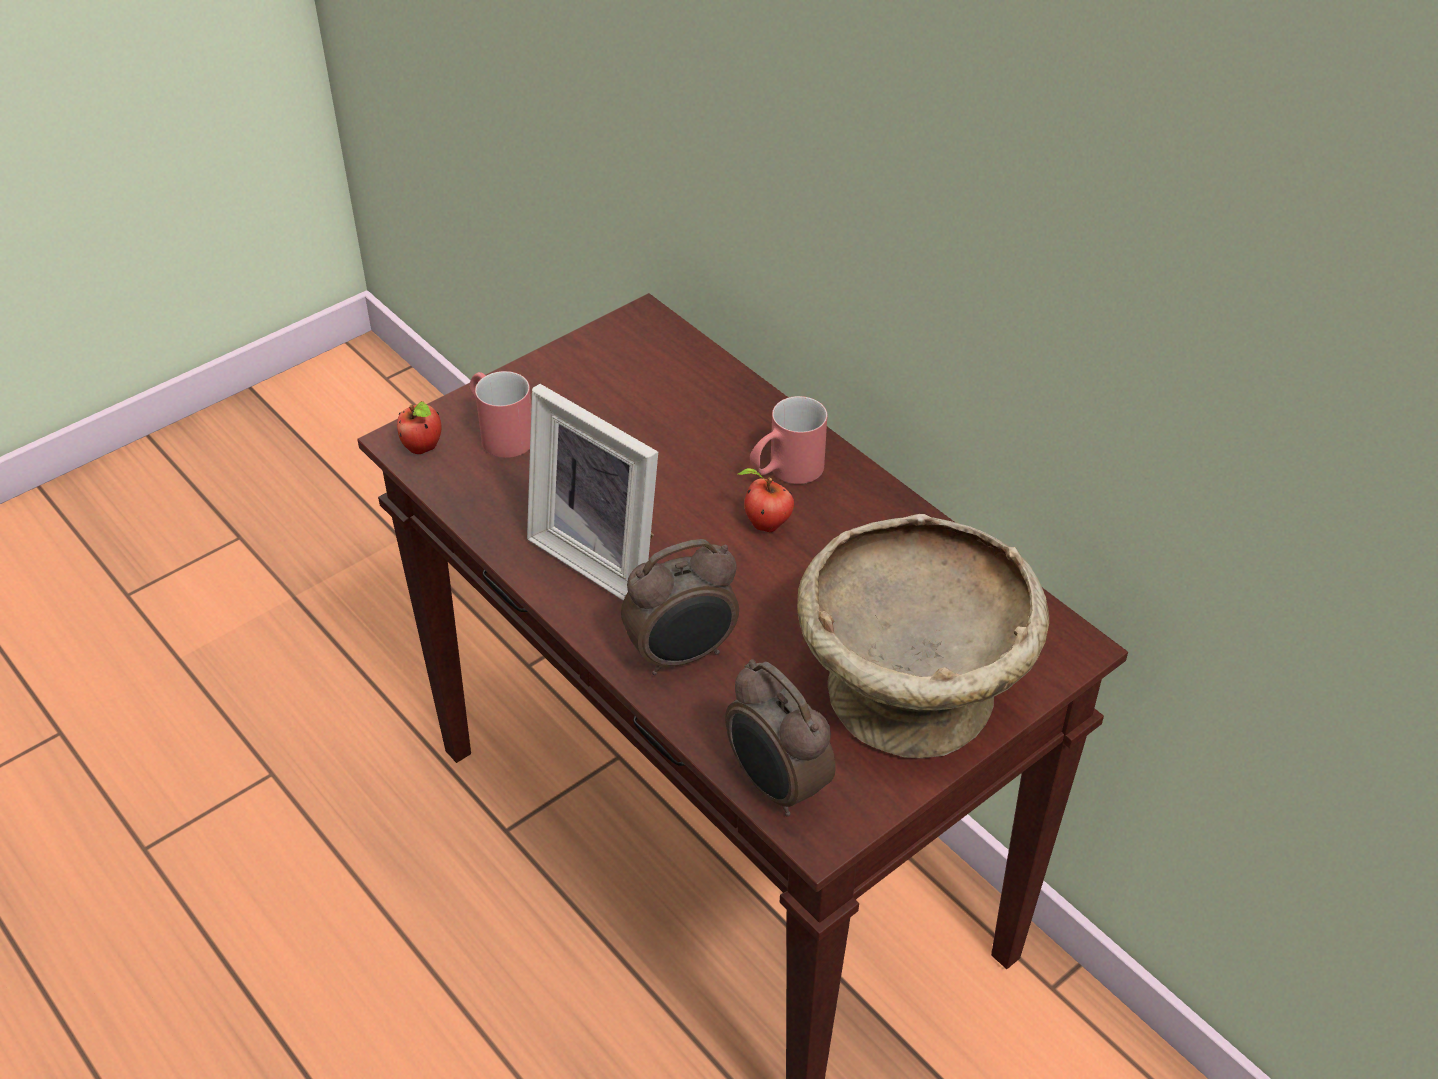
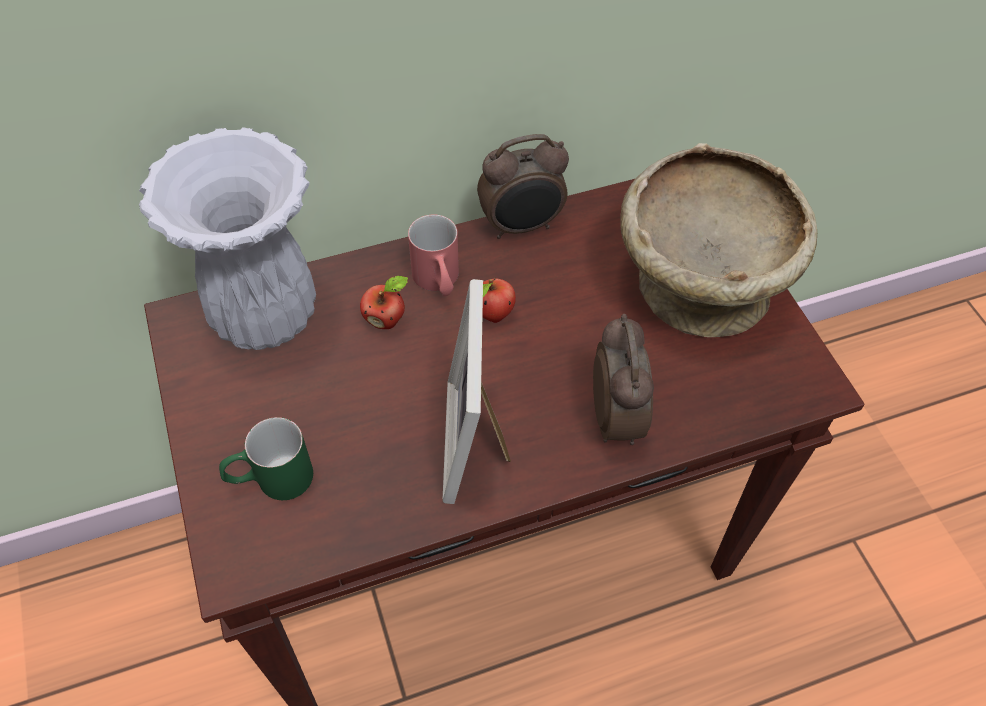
camera: 70 degrees left, 10 degrees up
apple [397,401,441,454] -> apple moved to [360,276,408,329]
red mug [469,371,531,458] -> green mug [219,417,313,500]
picture frame [527,384,658,600] -> picture frame turned 120 degrees clockwise [443,279,511,504]
alarm clock [725,659,836,817] -> alarm clock moved to [477,134,569,239]
none -> white vase [139,127,316,350]

